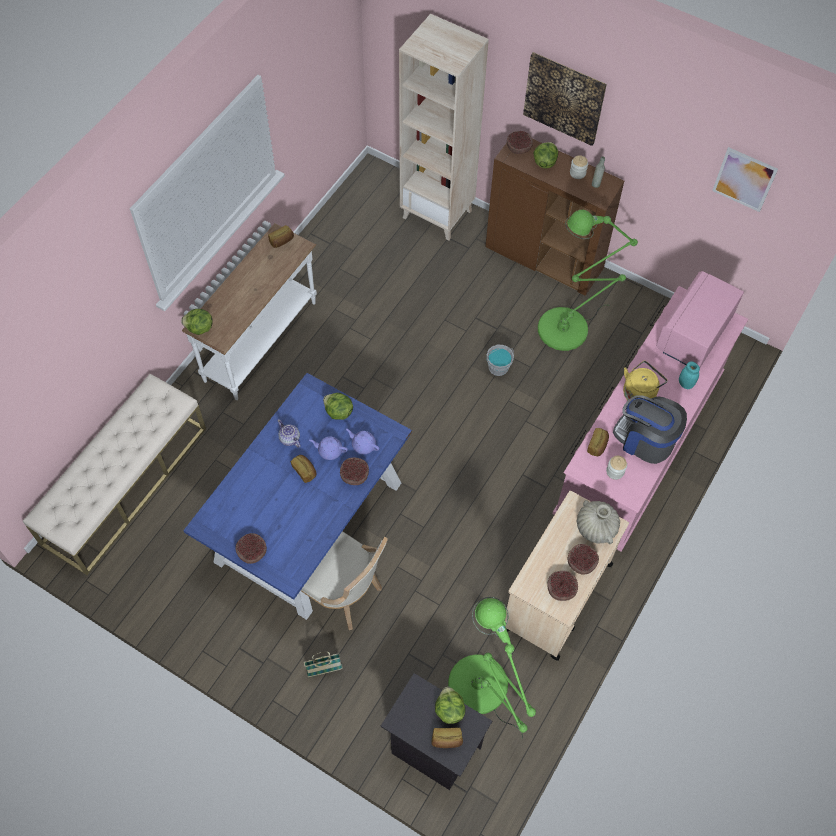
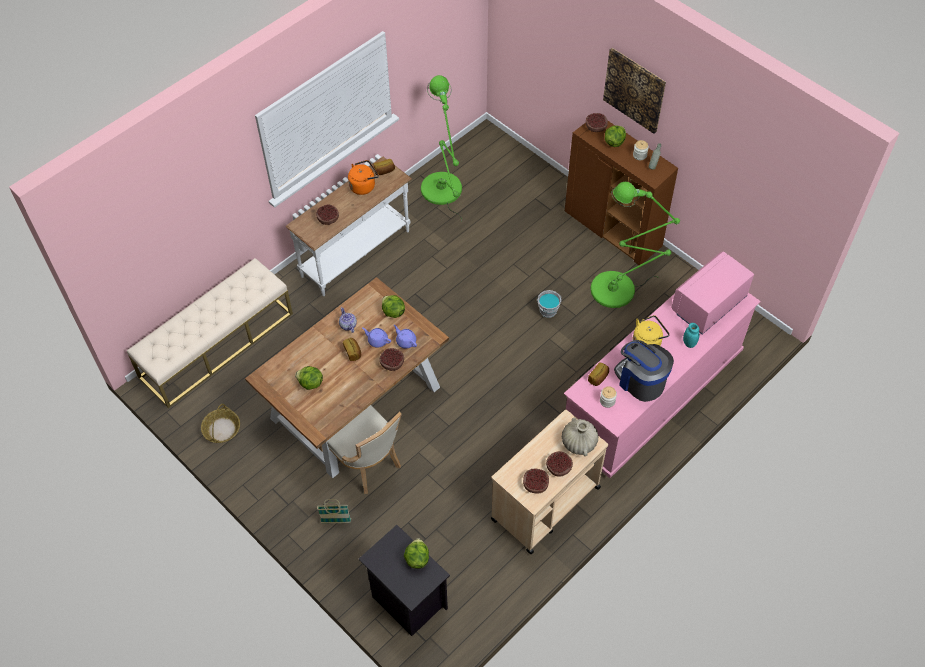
camera: 15 degrees right, 5 degrees down
lettuce [181,309,213,335] -> lettuce moved to [295,366,323,390]
blue dining table [183,373,412,620] -> brown dining table [245,277,449,478]
bowl [235,533,267,564] -> bowl moved to [316,204,339,225]
beige bookcase [399,14,489,241] -> none
bread [431,728,463,748] -> none
green floor lamp [448,597,536,739] -> green floor lamp moved to [421,75,462,221]
picture [712,147,778,212] -> none
none -> basket [201,404,240,443]
none -> orange kettle [348,160,379,195]

